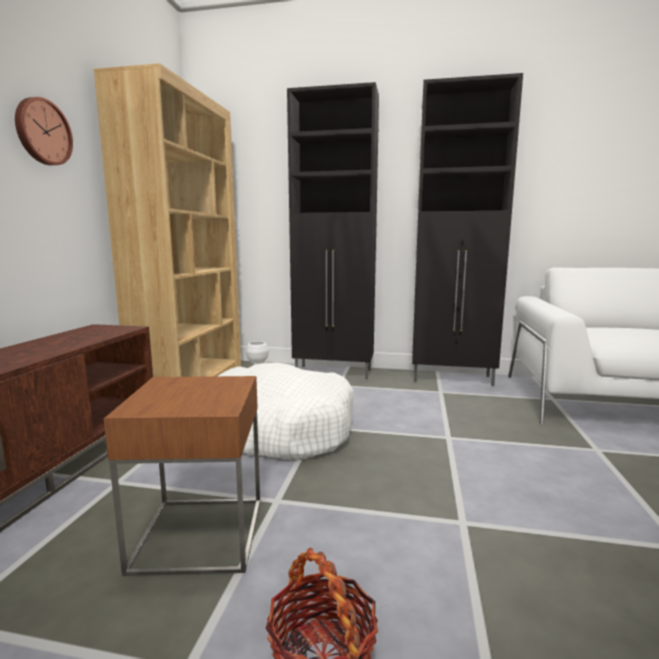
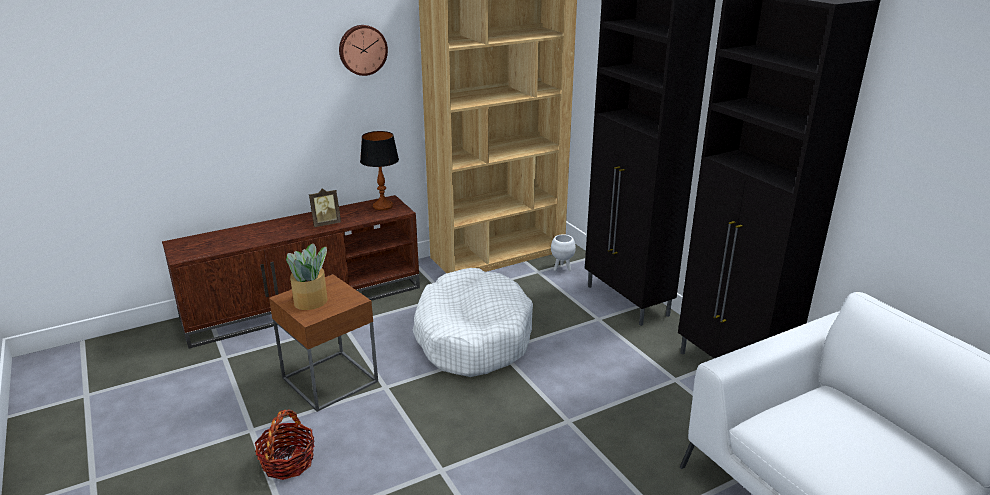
camera: 50 degrees right, 15 degrees up
none -> potted plant [286,243,328,310]
none -> picture frame [309,188,341,227]
none -> table lamp [360,131,399,210]

